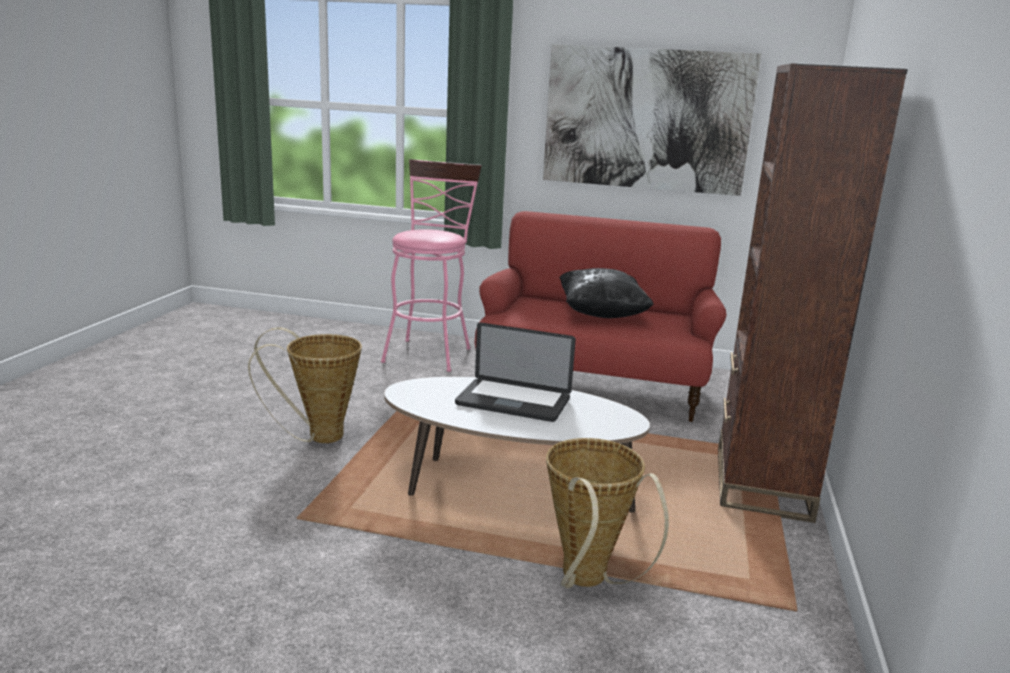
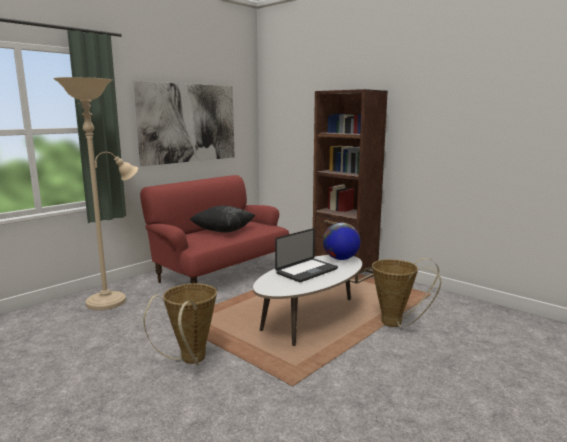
camera: 60 degrees left, 5 degrees down
pink stool [381,159,482,372] -> beige floor lamp [53,77,138,310]
none -> globe [323,223,361,260]

